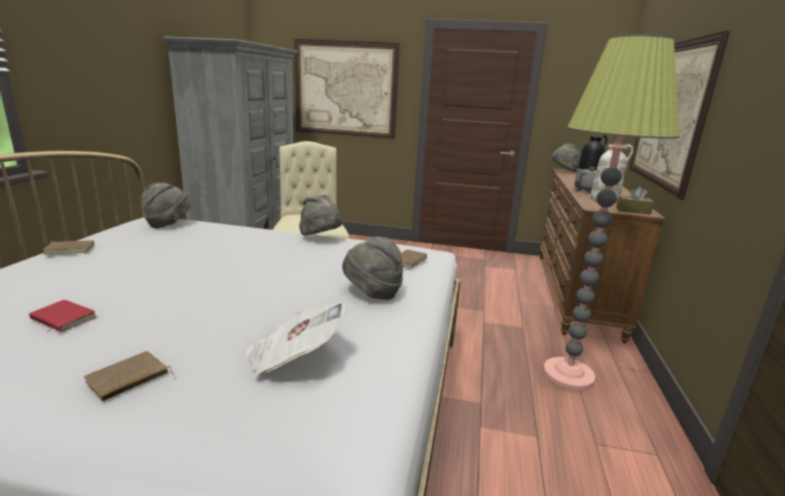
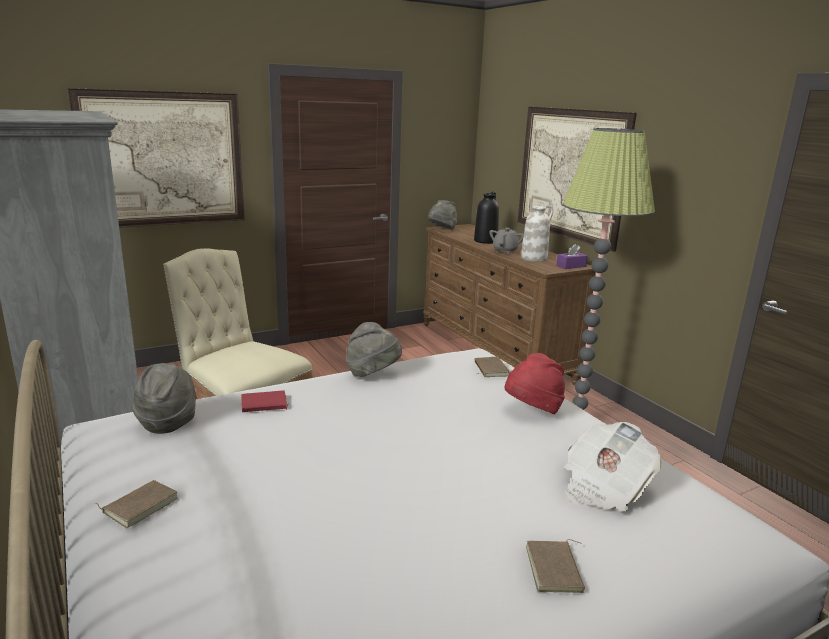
camera: 40 degrees left, 0 degrees up
red book [29,300,96,333] -> red book moved to [241,390,288,412]
grey hat [342,237,403,300] -> red hat [505,353,565,414]
brown tissue box [616,187,654,215] -> purple tissue box [556,244,588,269]

